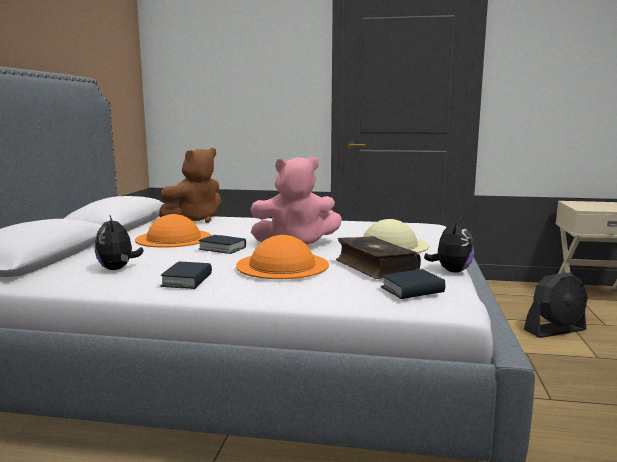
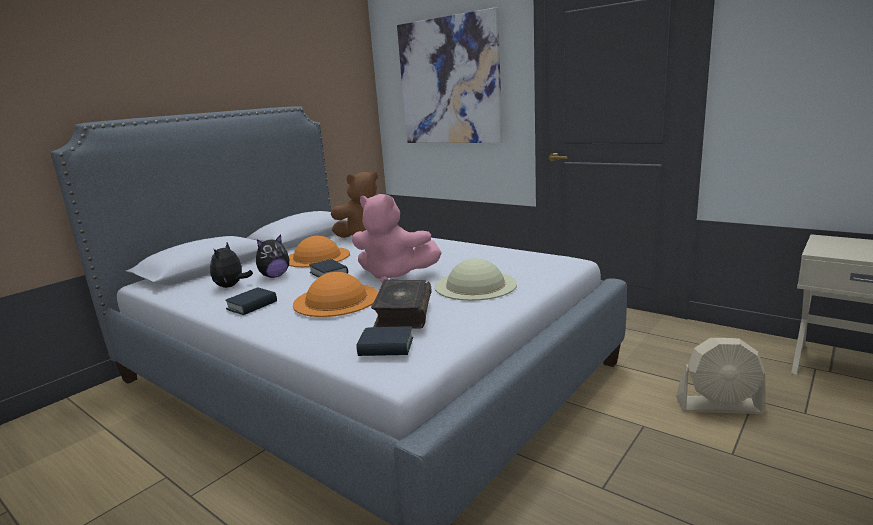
camera: 30 degrees right, 5 degrees up
plush toy [424,217,474,272] -> plush toy moved to [256,235,289,278]
black fan [524,272,588,338] -> beige fan [676,338,766,414]
none -> picture [397,7,502,143]

